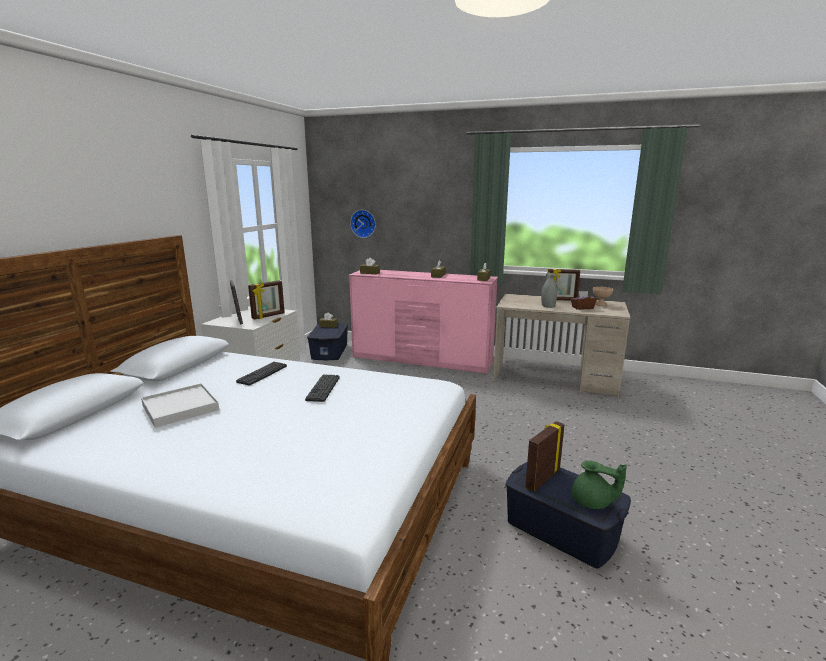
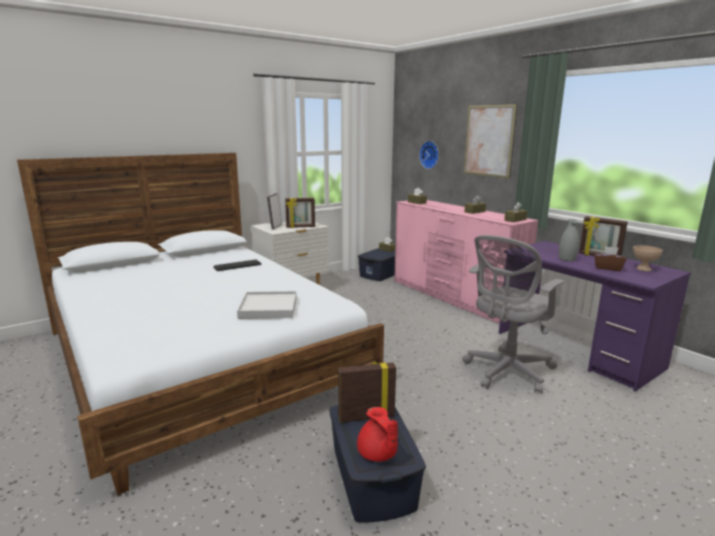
camera: 35 degrees right, 0 degrees up
white tray [141,383,219,428] -> white tray moved to [237,291,297,319]
keyboard [305,374,340,402] -> none
beige desk [493,294,631,397] -> purple desk [498,241,691,392]
green teapot [572,461,627,509] -> red teapot [357,407,398,462]
none -> grey office chair [462,235,564,393]
none -> picture [464,104,517,179]

